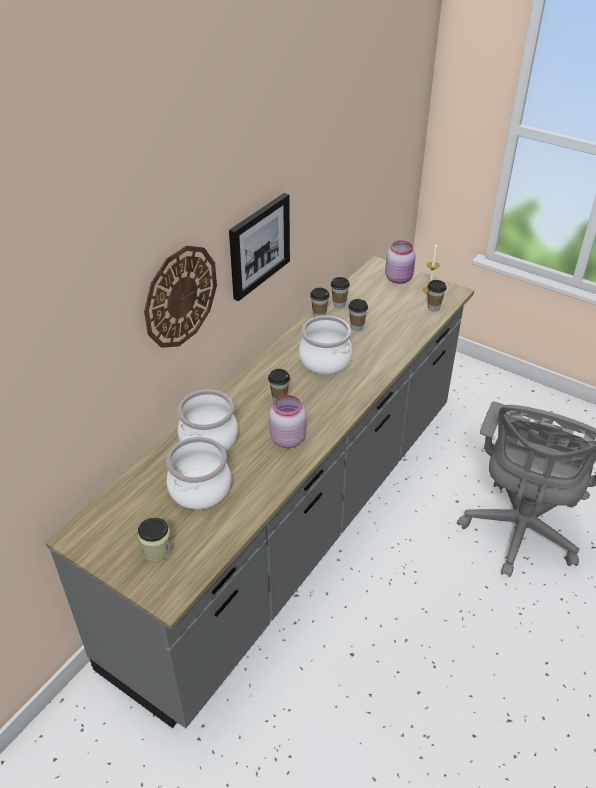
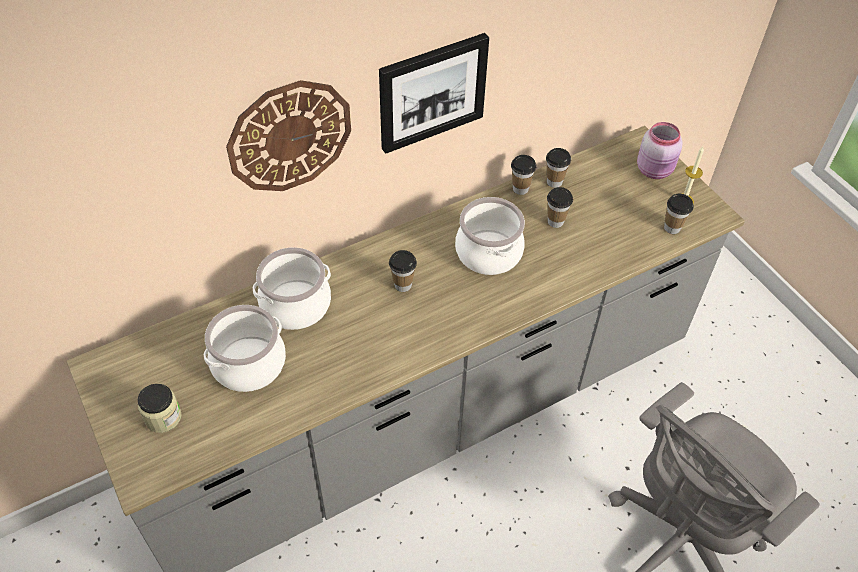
camera: 25 degrees right, 10 degrees up
pink jar [269,395,306,448] -> none

